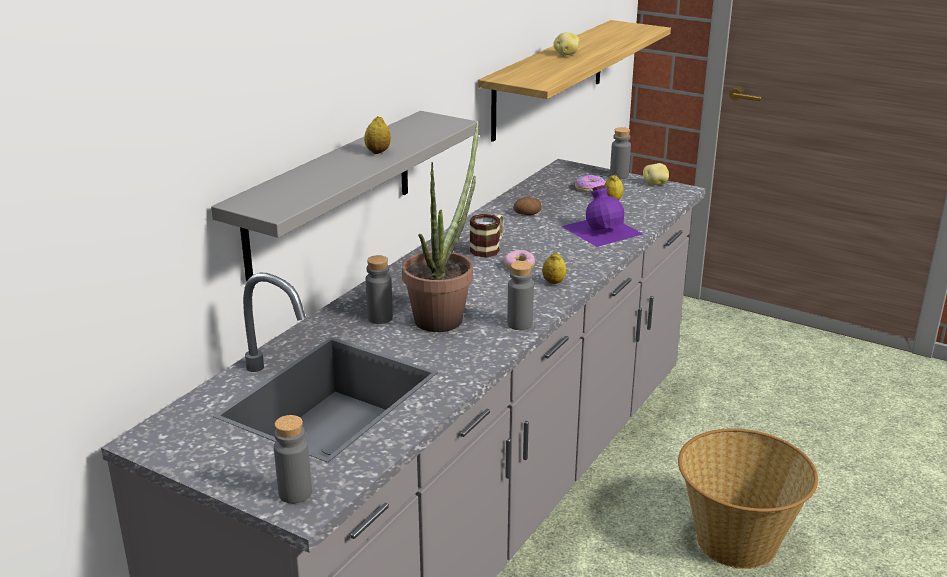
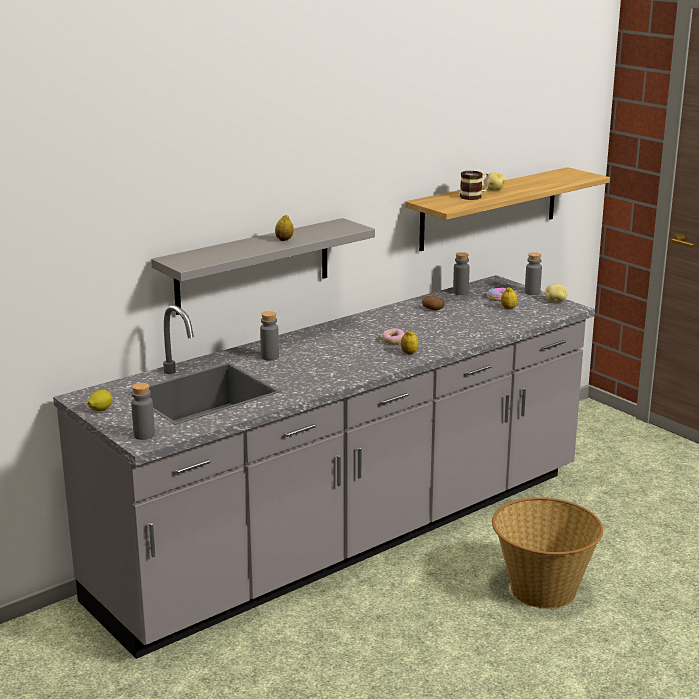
camera: 20 degrees right, 5 degrees down
potted plant [402,123,479,332] -> none
mug [470,214,504,258] -> mug moved to [460,171,489,200]
grey bottle [507,261,534,330] -> grey bottle moved to [453,252,470,295]
purple bottle [561,185,643,247] -> none
none -> lemon [88,390,112,411]

